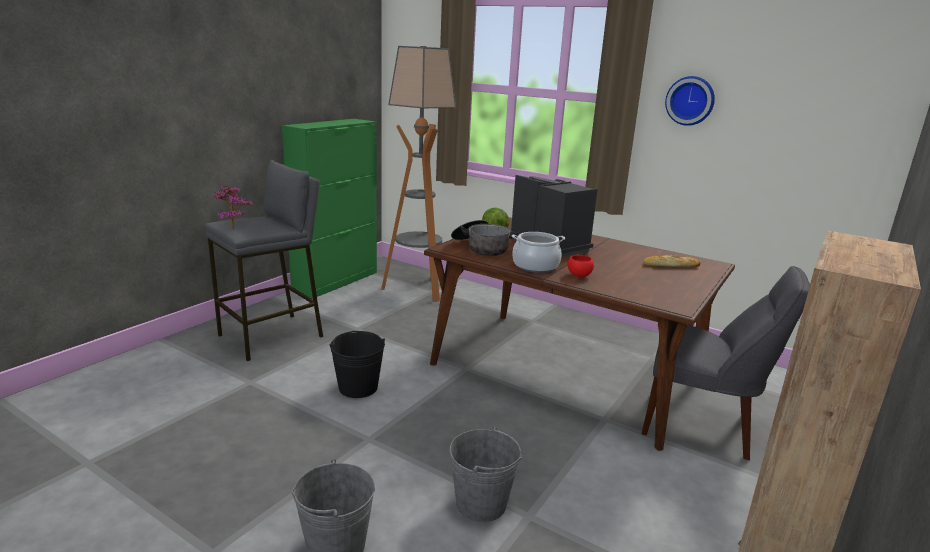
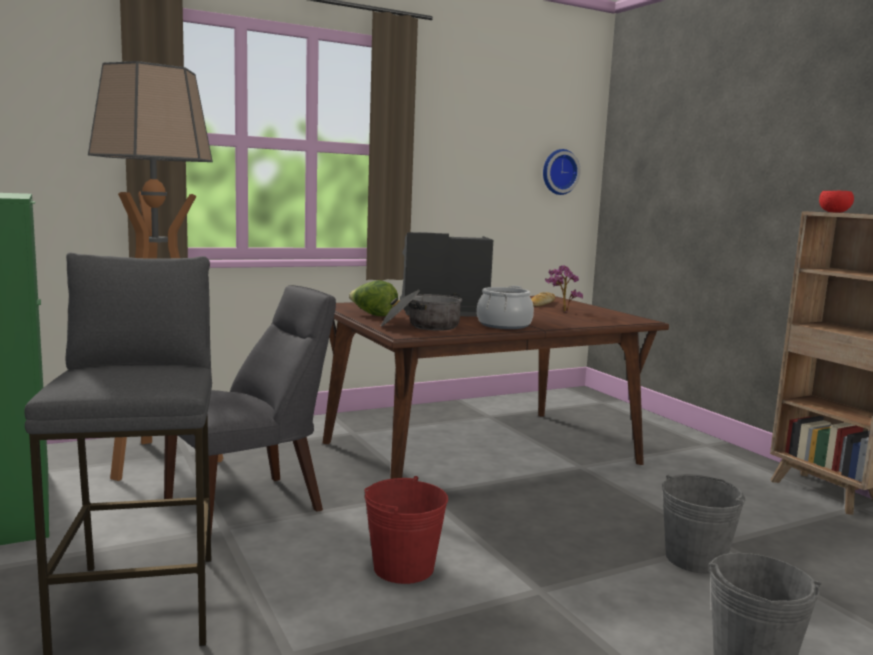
camera: 60 degrees left, 10 degrees down
potted plant [213,186,253,228] -> potted plant moved to [545,265,583,312]
black bucket [329,331,385,398] -> red bucket [364,476,448,584]
red bowl [568,255,594,277] -> red bowl moved to [819,191,854,213]
grey chair [641,266,810,460] -> grey chair moved to [164,285,336,532]
wall clock [665,76,715,126] -> wall clock moved to [543,149,581,195]

